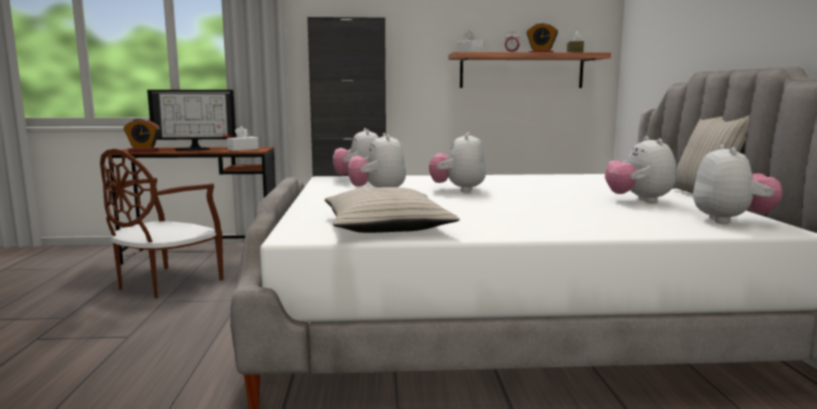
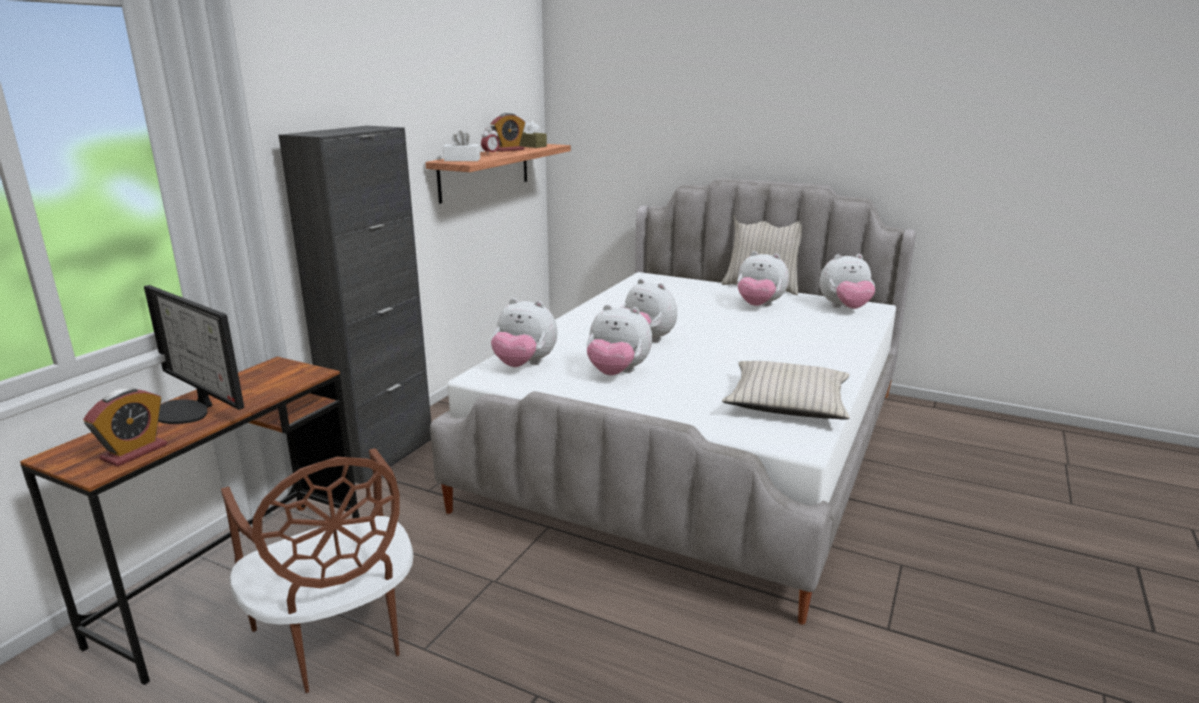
camera: 60 degrees left, 10 degrees up
monitor [147,90,236,151] -> monitor turned 105 degrees clockwise [144,285,244,424]
white tissue box [227,126,259,151] -> none
plush toy [693,144,782,224] -> plush toy turned 135 degrees clockwise [820,254,875,309]

